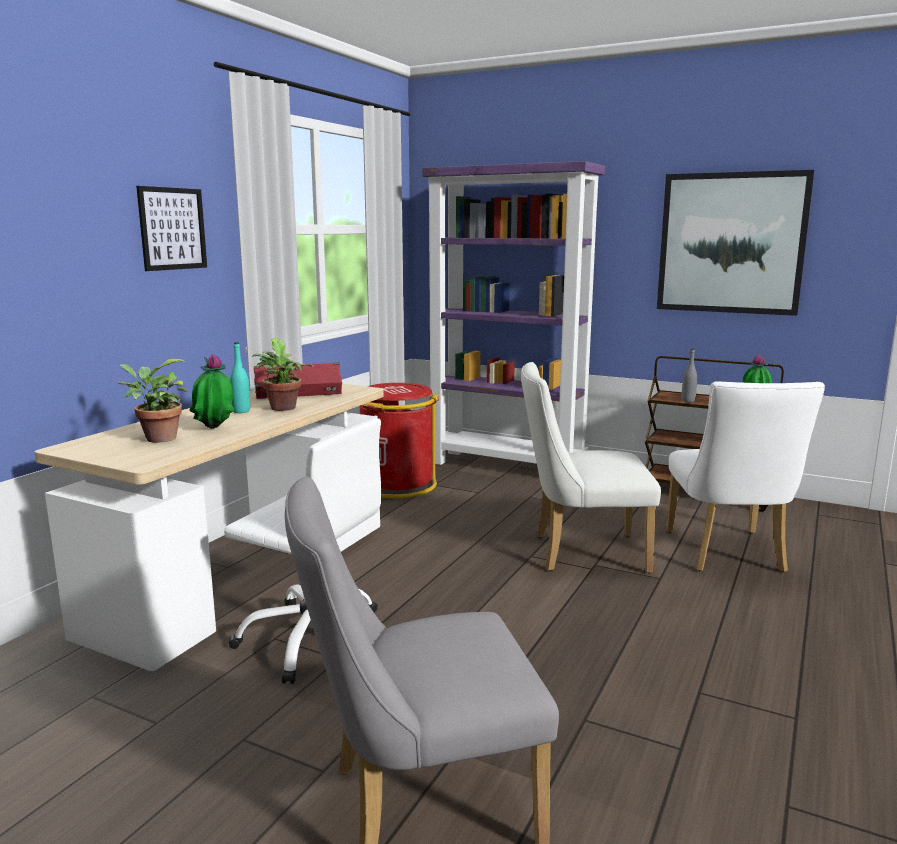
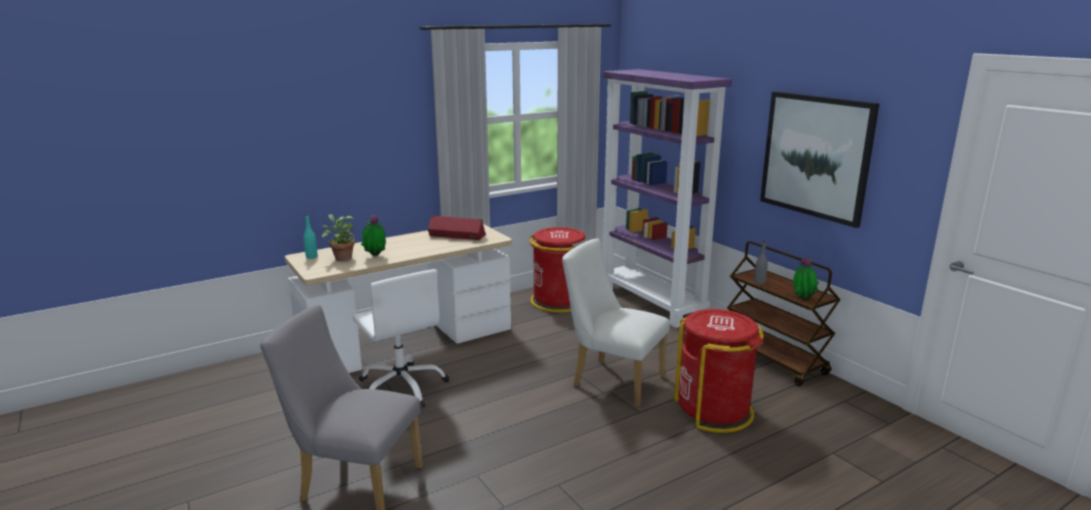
camera: 30 degrees right, 5 degrees up
picture [136,186,207,271] -> none
turquoise bottle [230,342,250,413] -> turquoise bottle moved to [304,214,317,259]
potted plant [252,338,314,411] -> none
white chair [666,381,825,572] -> red trash can [674,309,764,433]

